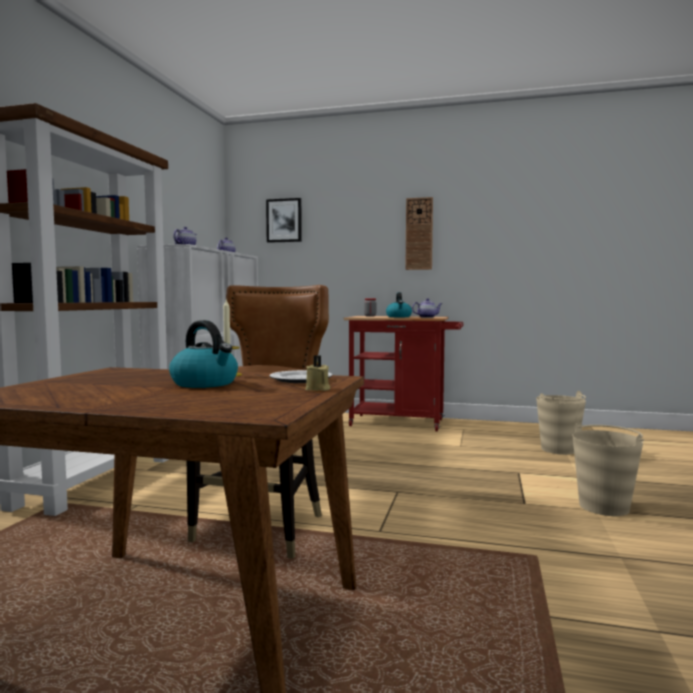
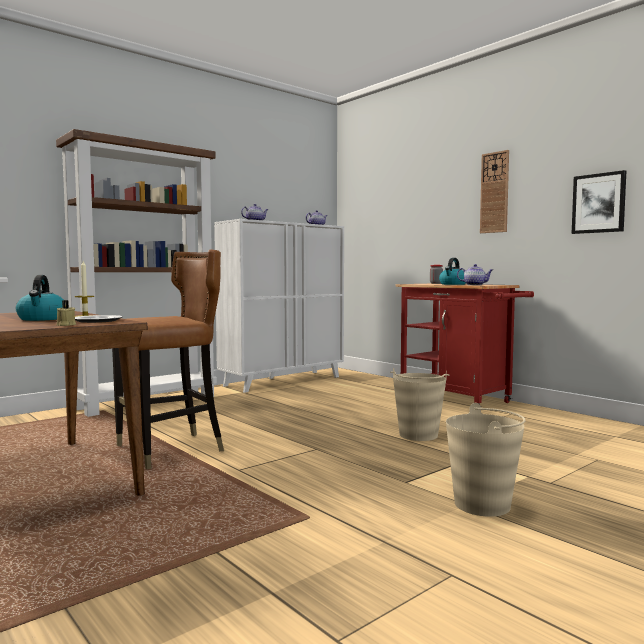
camera: 35 degrees right, 0 degrees up
picture [266,198,302,243] -> picture moved to [572,170,626,234]
beige bucket [536,391,586,455] -> beige bucket moved to [390,368,449,441]

